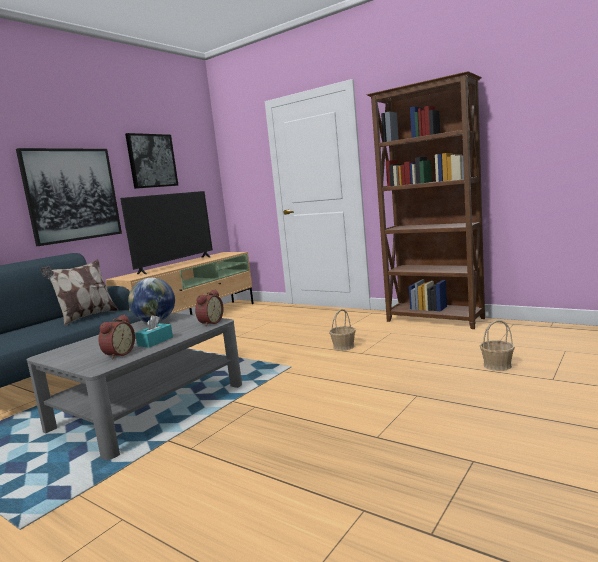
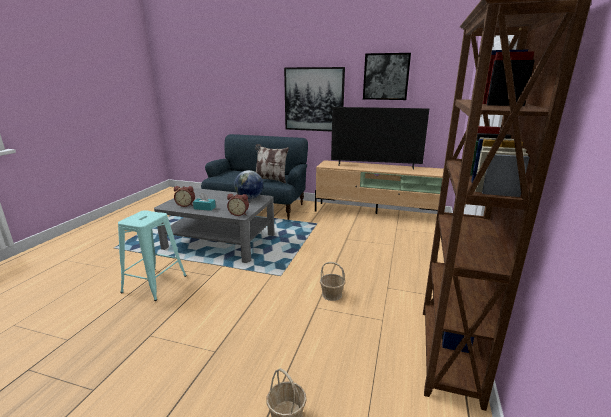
camera: 70 degrees right, 10 degrees up
none -> turquoise stool [118,210,187,301]

